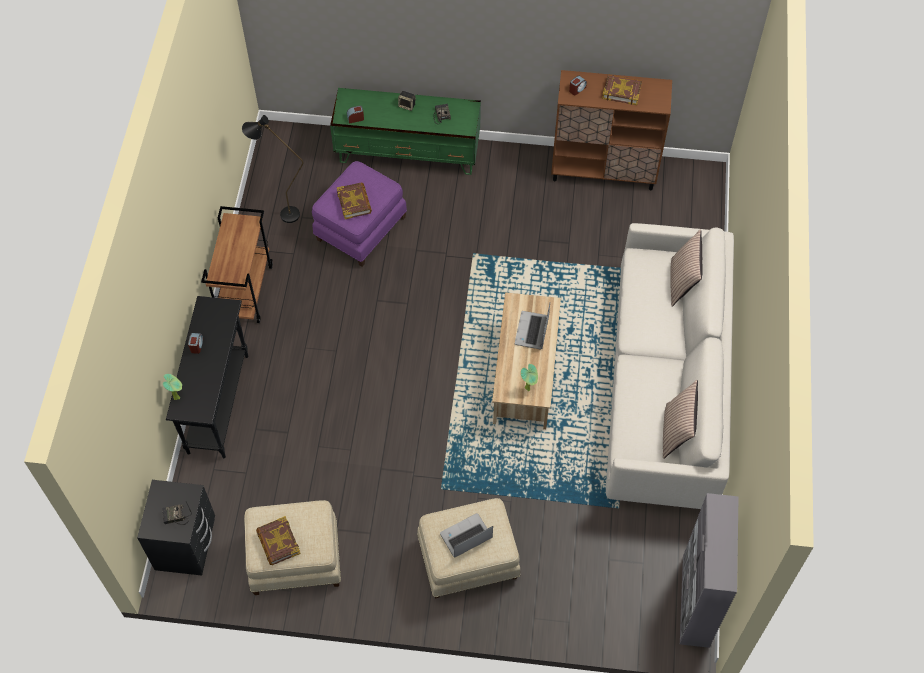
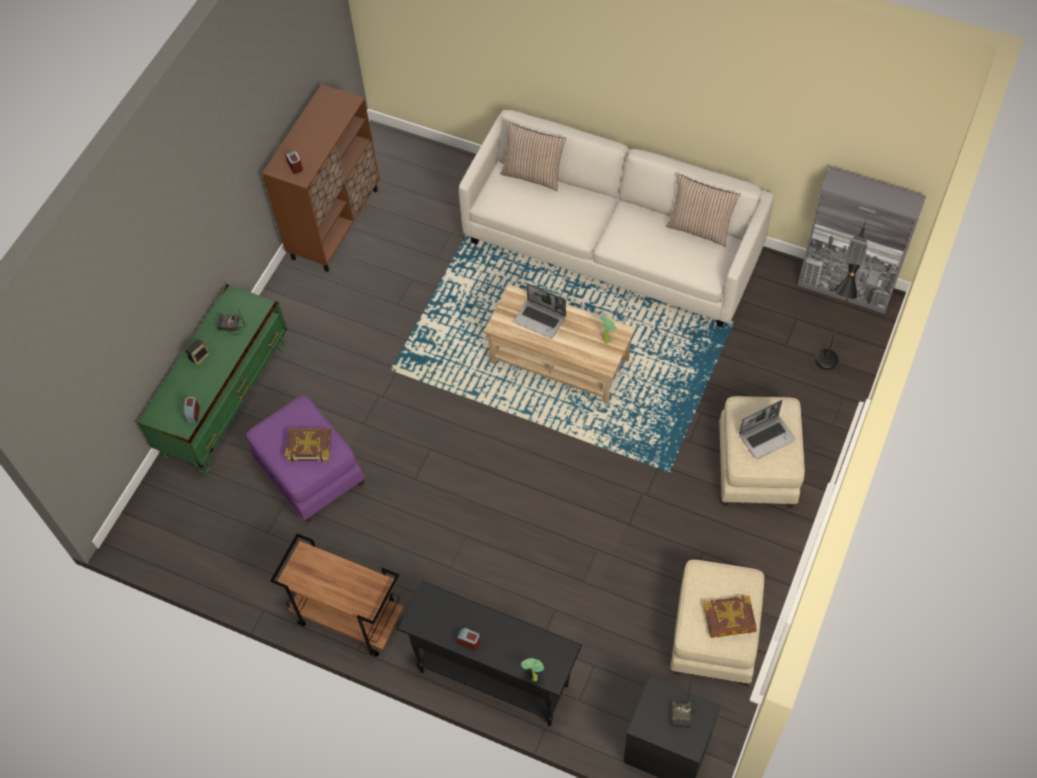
camera: 70 degrees left, 0 degrees up
black floor lamp [242,115,304,223] -> black floor lamp moved to [815,263,860,370]
laptop [440,513,493,558] -> laptop turned 105 degrees counterclockwise [739,400,796,459]
book [602,74,642,105] -> none

